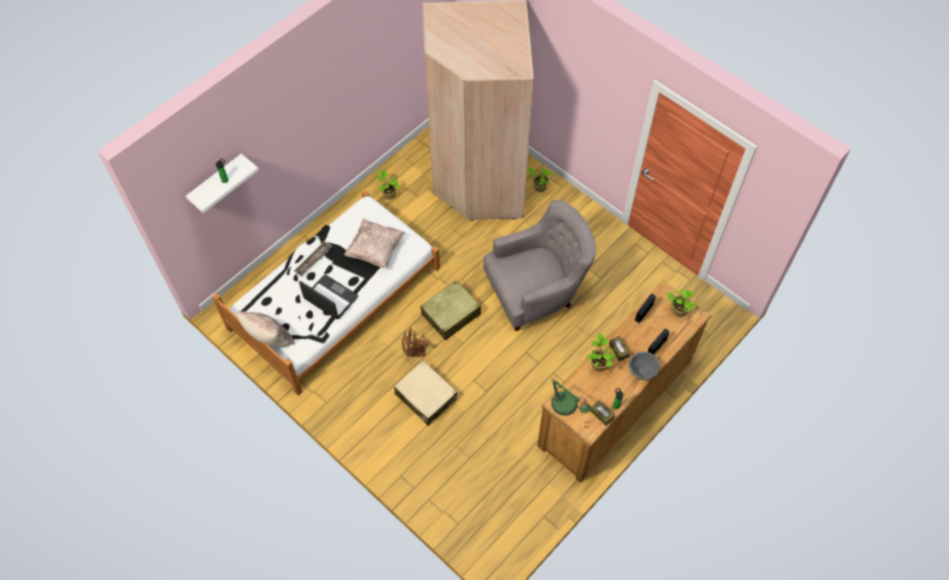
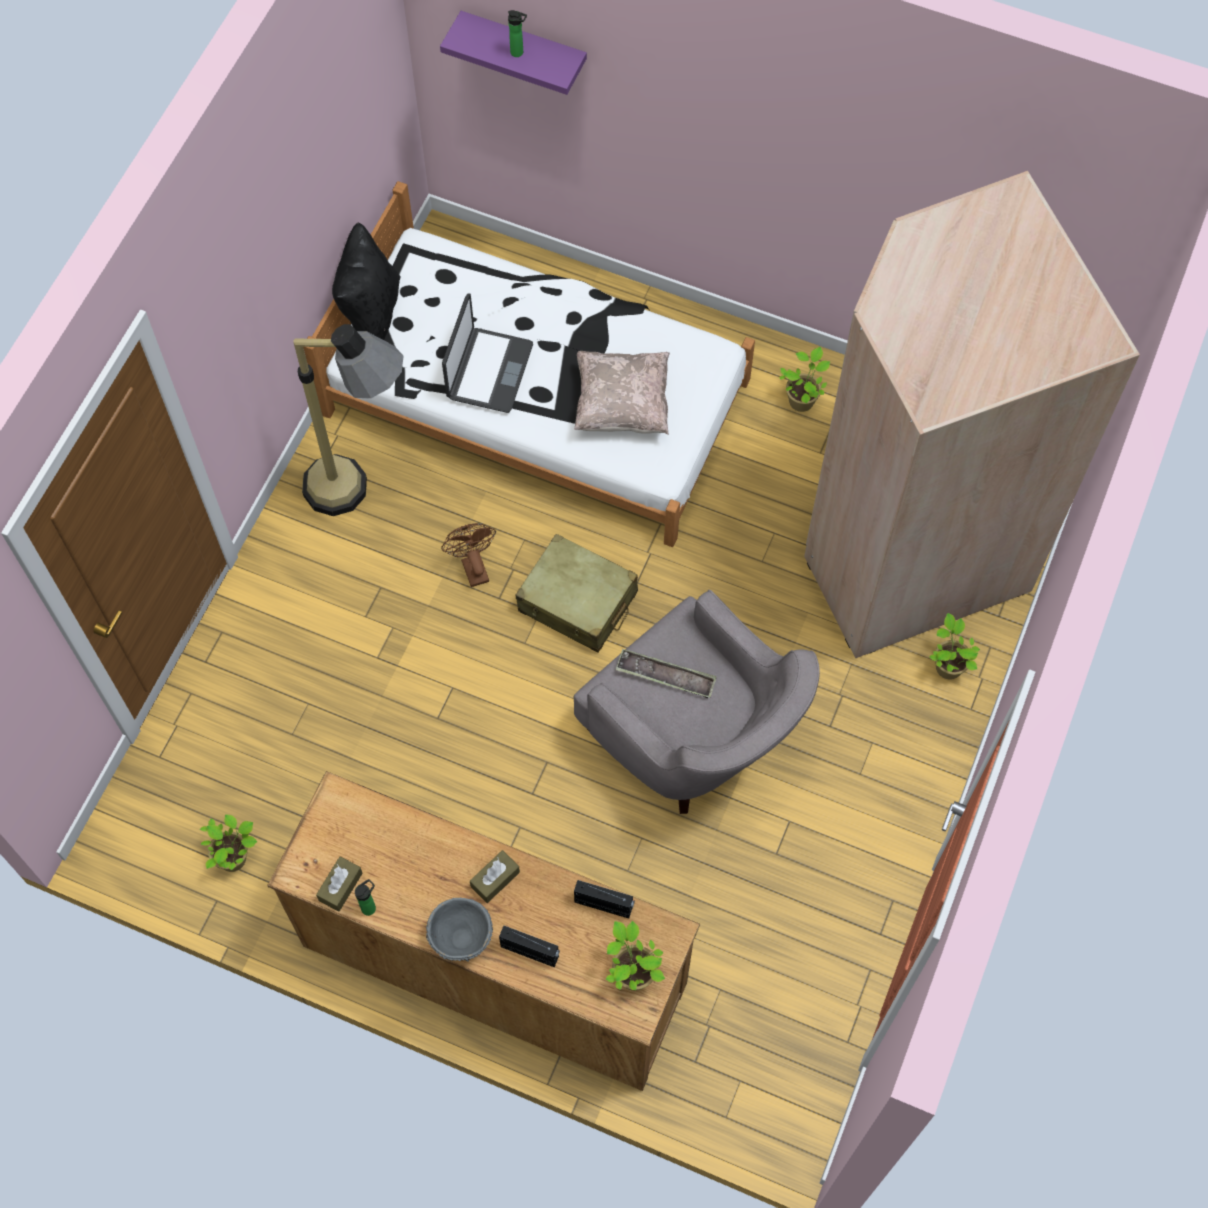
camera: 70 degrees right, 5 degrees up
white shelf [186,154,259,213] -> purple shelf [440,11,587,95]
beige pillow [236,311,294,347] -> black pillow [332,222,400,340]
tray [294,241,333,277] -> tray moved to [616,649,717,698]
beige suitcase [394,361,457,426] -> none
table lamp [551,379,591,416] -> none
potted plant [586,333,615,371] -> potted plant moved to [200,814,257,872]
none -> floor lamp [293,324,403,516]

